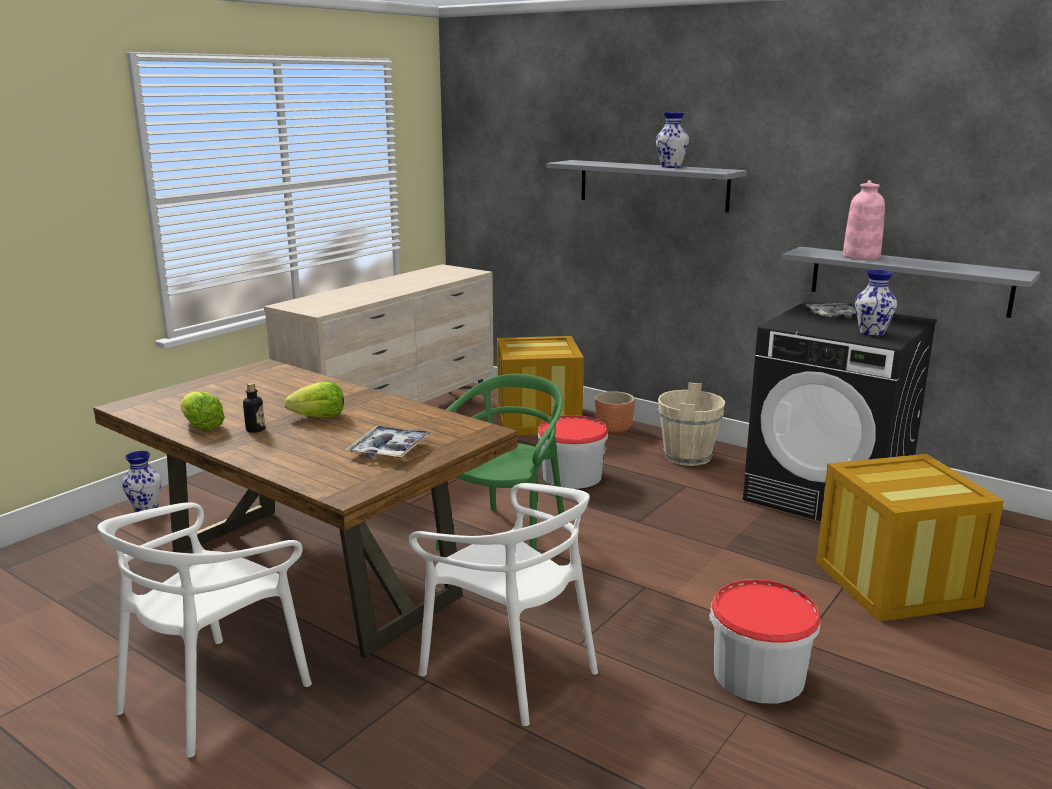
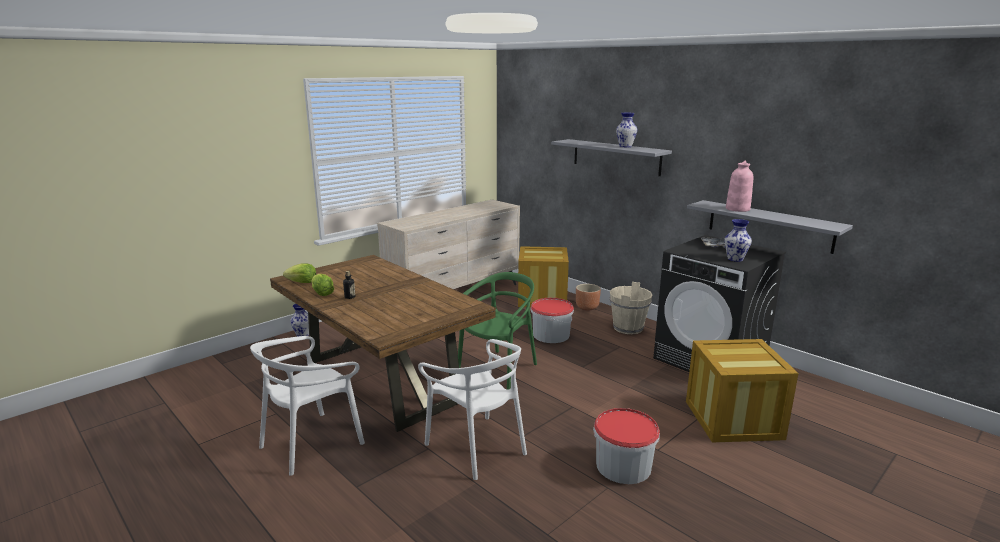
camera: 10 degrees right, 0 degrees up
lettuce [284,382,344,418] -> lettuce moved to [283,263,316,283]
tray [346,425,432,458] -> none

